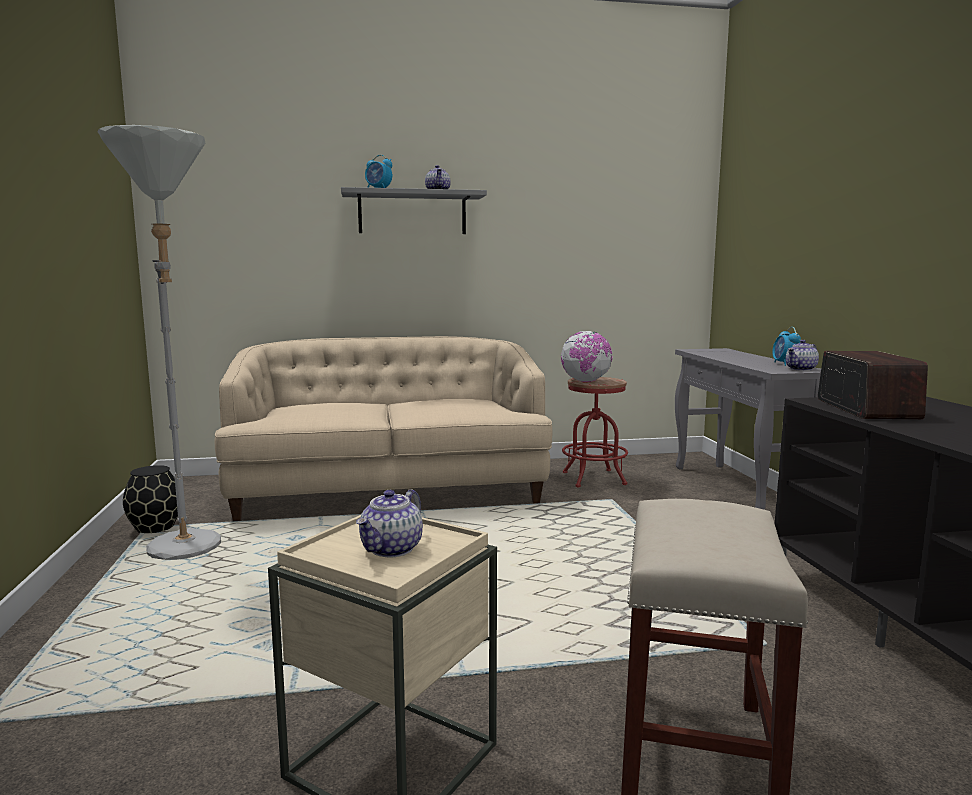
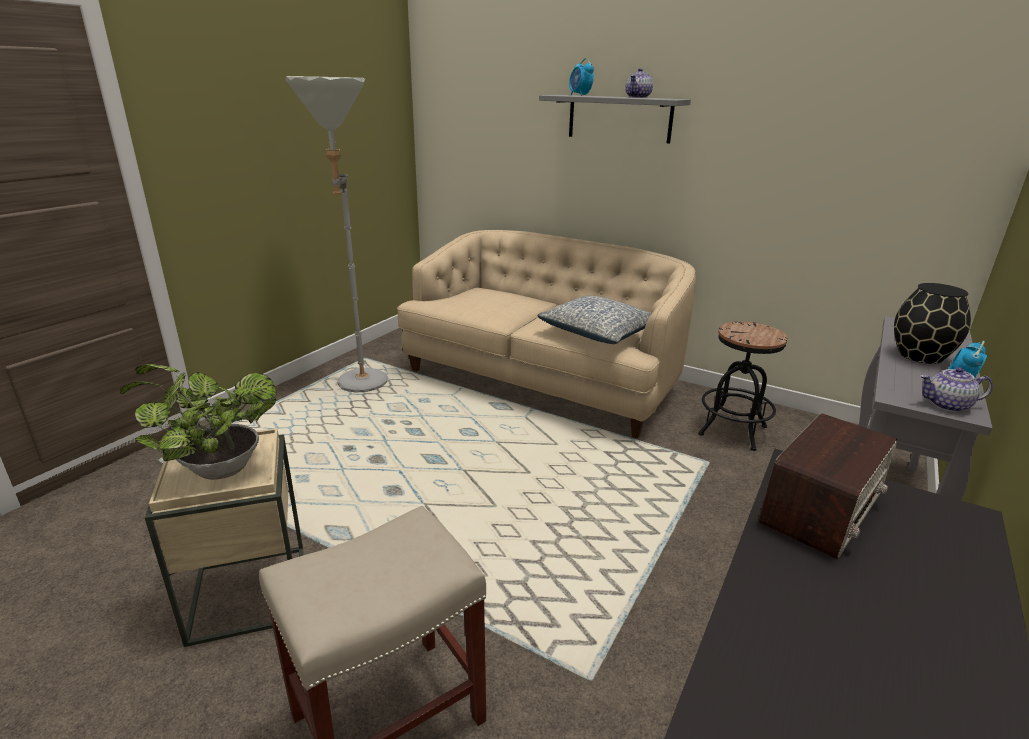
camera: 40 degrees right, 15 degrees up
black vase [123,465,178,533] -> black vase moved to [894,283,971,364]
teapot [356,489,423,557] -> potted plant [120,364,276,480]
globe [561,331,612,382] -> none
red stool [562,377,628,488] -> black stool [698,322,788,451]
none -> pillow [537,295,651,344]

